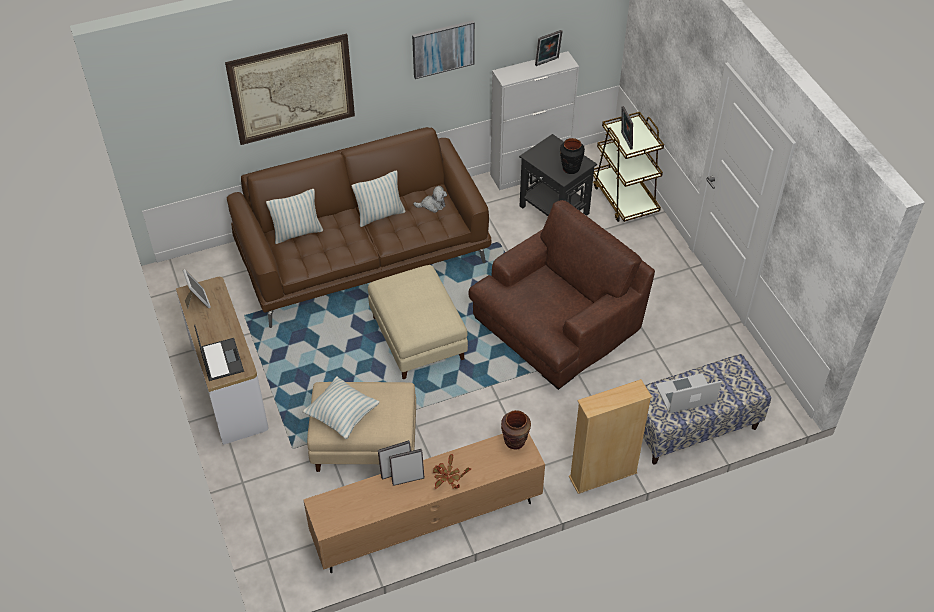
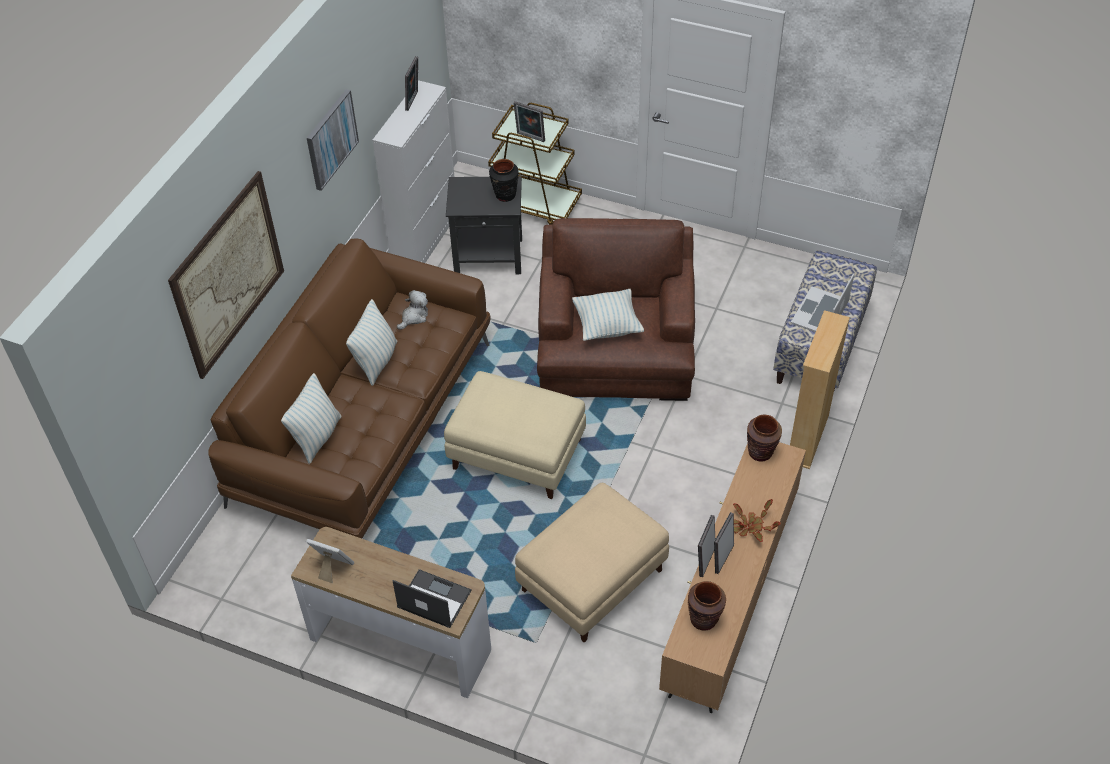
camera: 45 degrees left, 0 degrees up
pillow [303,376,380,439] -> pillow moved to [572,289,644,341]
none -> brown vase [688,581,726,631]

